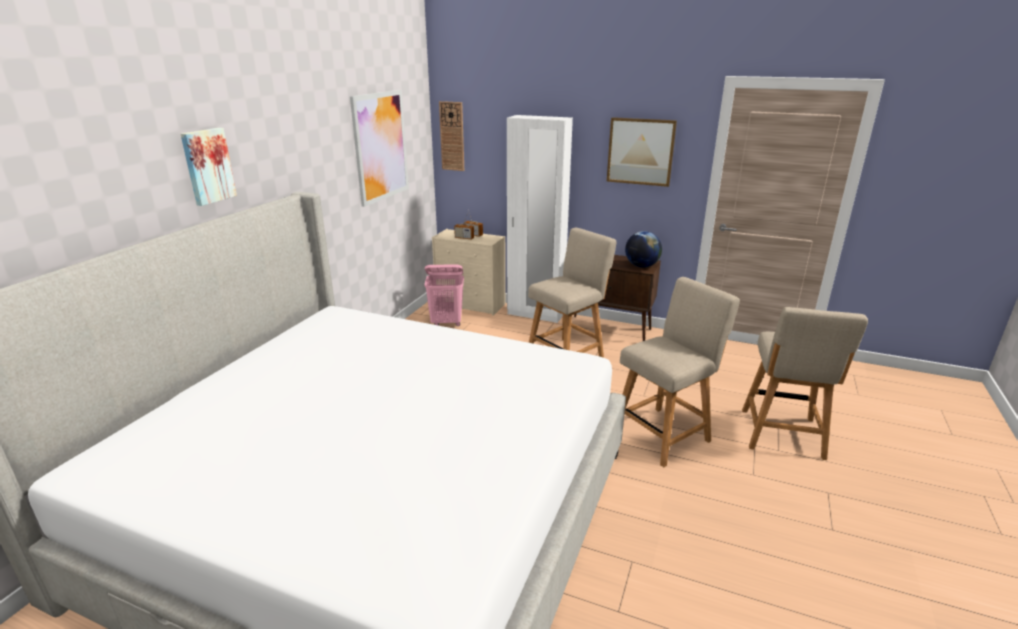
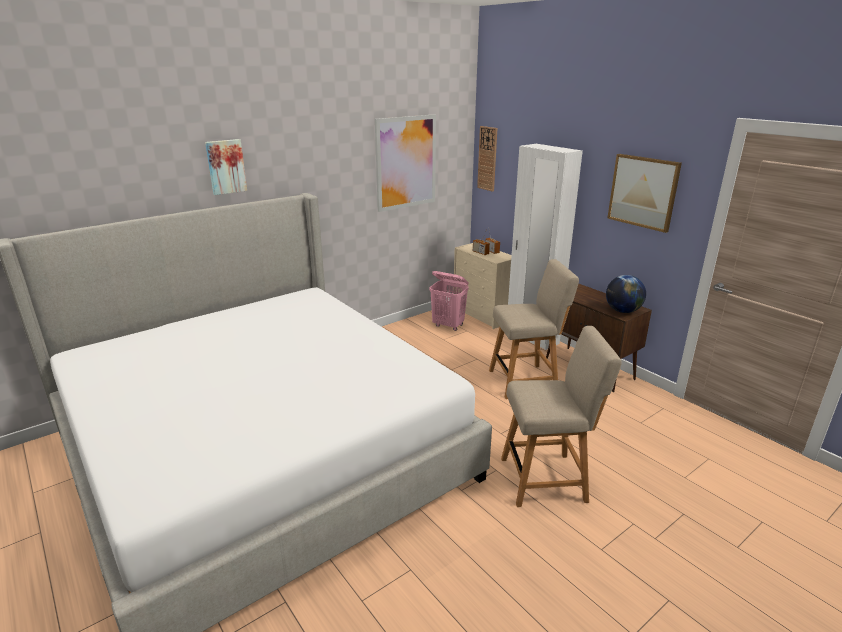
camera: 30 degrees right, 0 degrees up
beige chair [742,307,868,460] -> none

